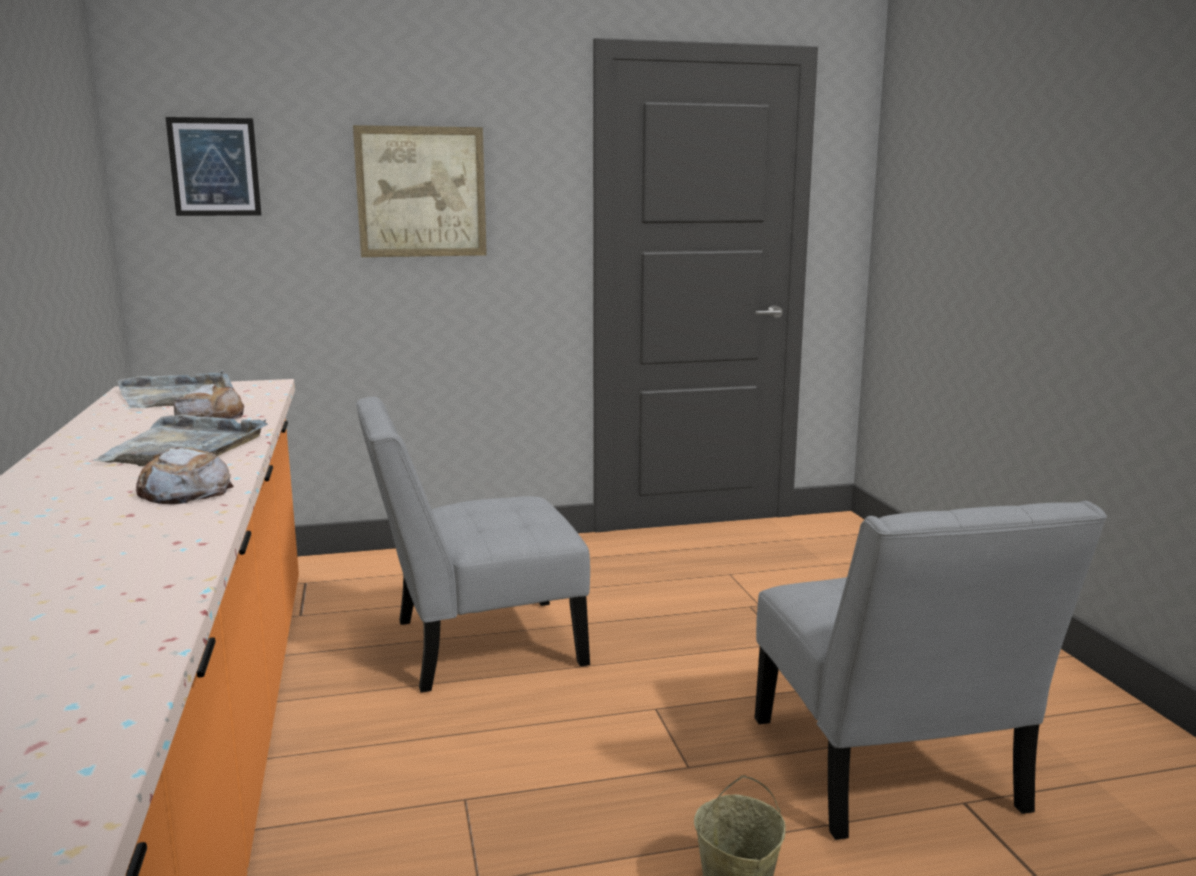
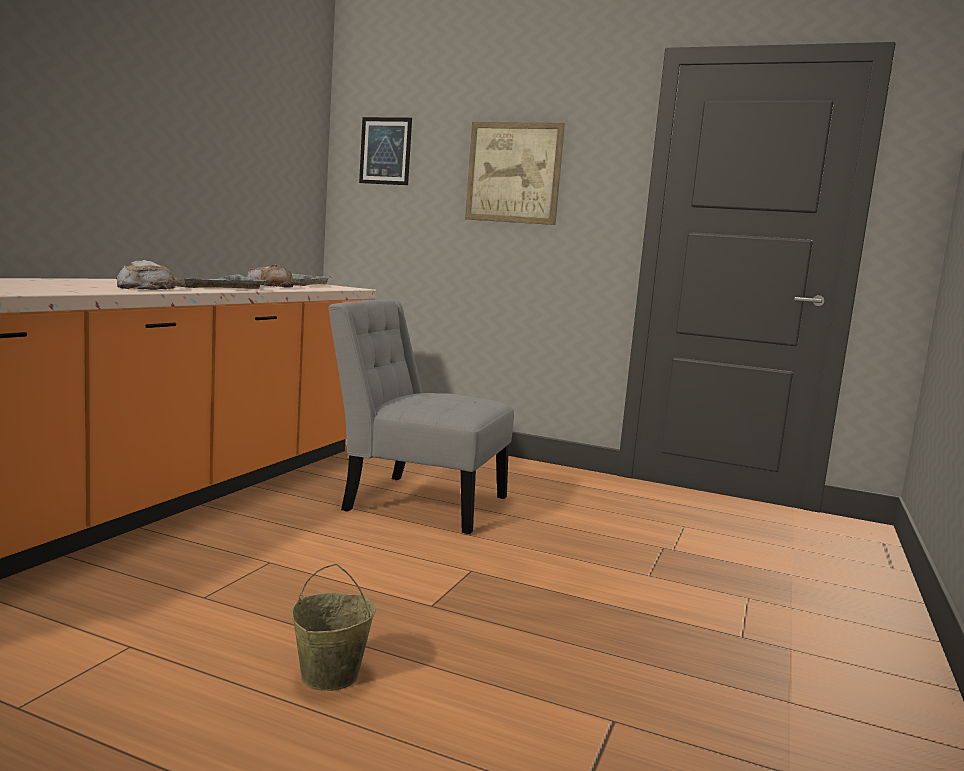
camera: 35 degrees right, 5 degrees down
grey chair [755,501,1107,840] -> none

